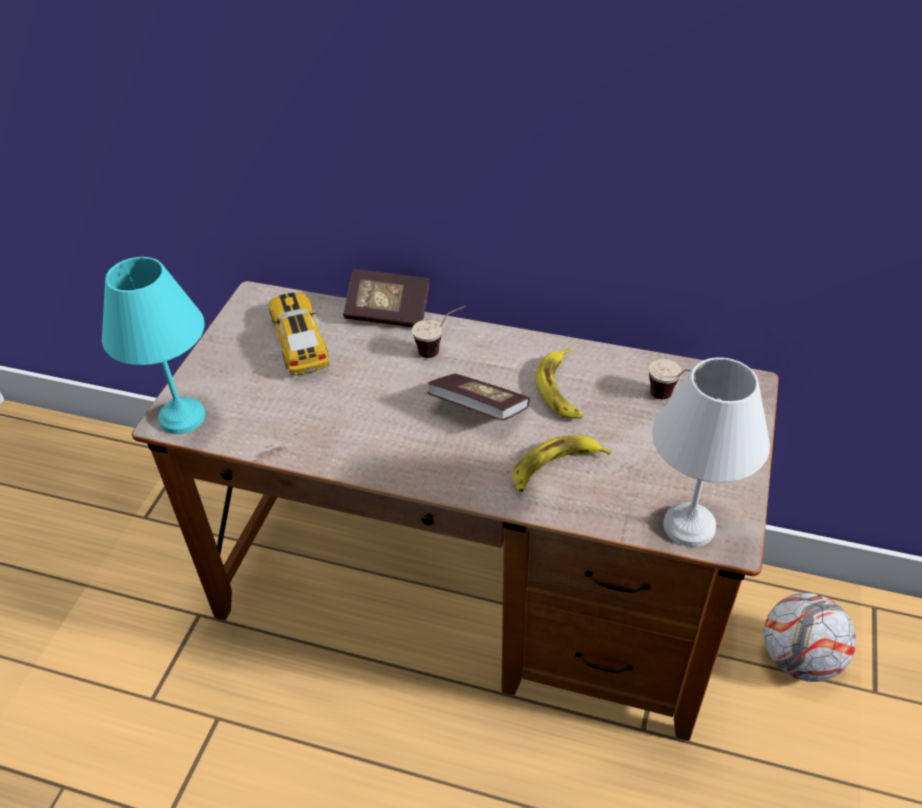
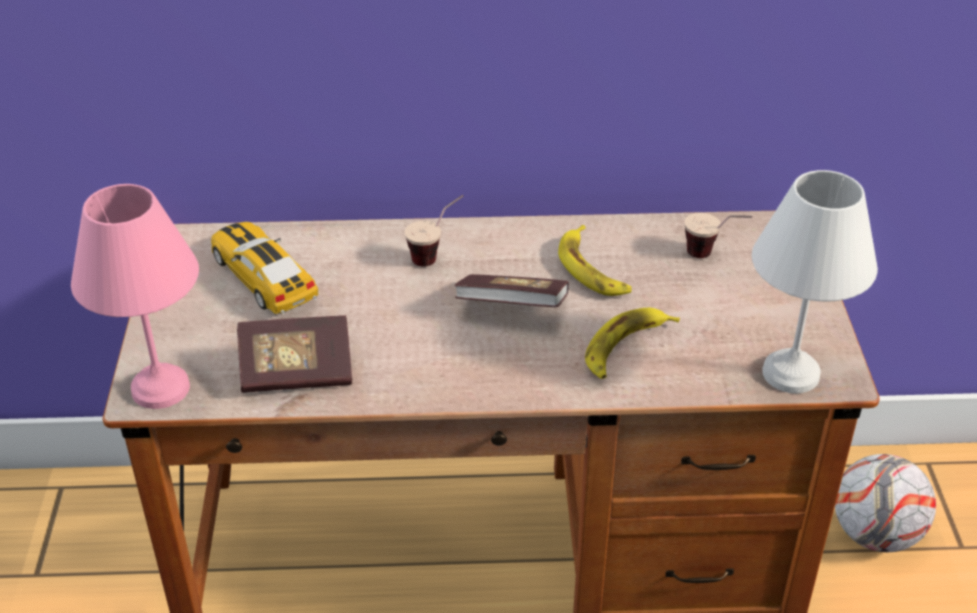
camera: 20 degrees left, 5 degrees down
turquoise table lamp [102,257,205,434] -> pink table lamp [71,184,199,409]
book [343,269,429,328] -> book moved to [237,315,352,393]

